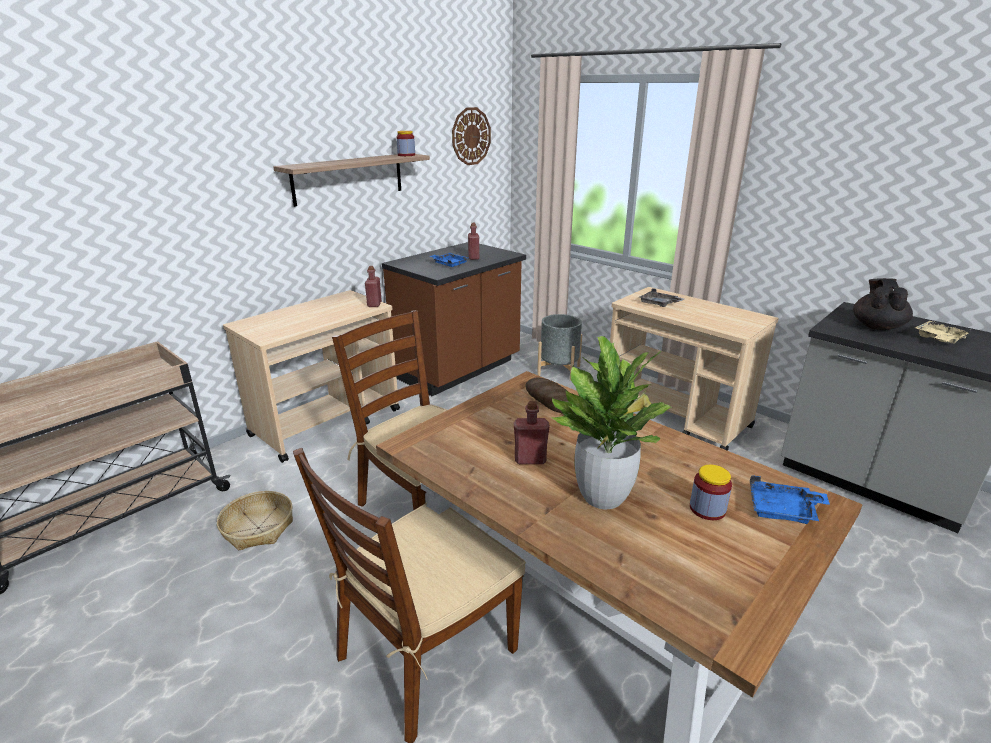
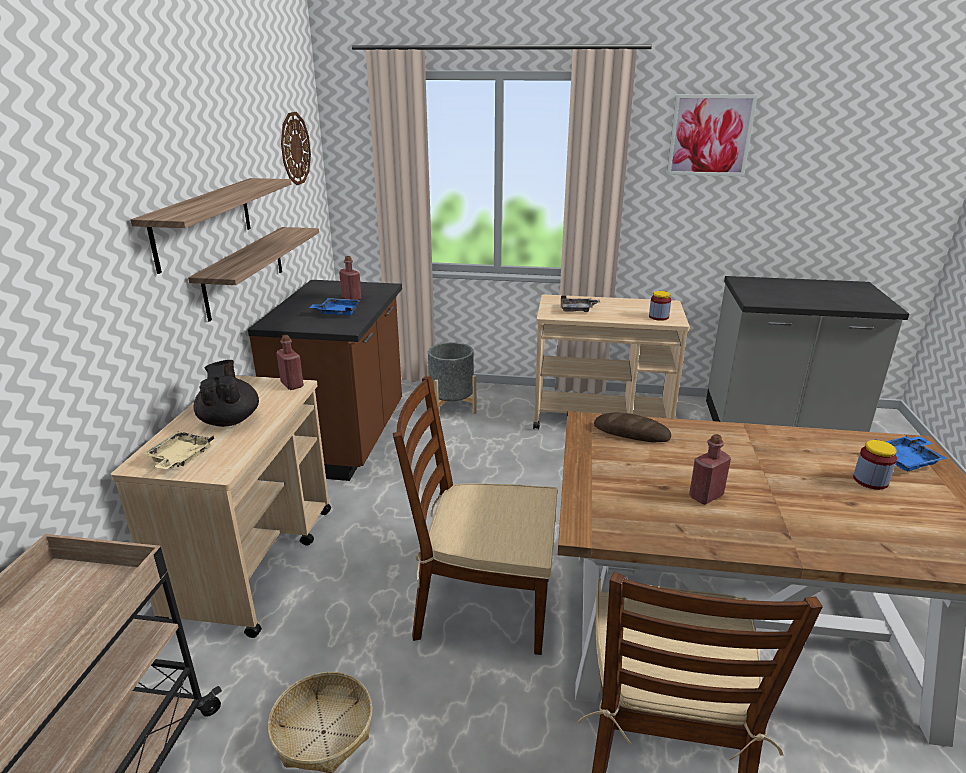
camera: 35 degrees left, 0 degrees up
jar [396,131,415,156] -> jar moved to [649,291,671,321]
potted plant [551,336,673,509] -> none
black teapot [853,278,913,330] -> black teapot moved to [194,360,259,427]
beige tray [915,321,971,344] -> beige tray moved to [142,431,214,469]
none -> shelf [188,227,319,322]
none -> picture [667,94,758,176]

